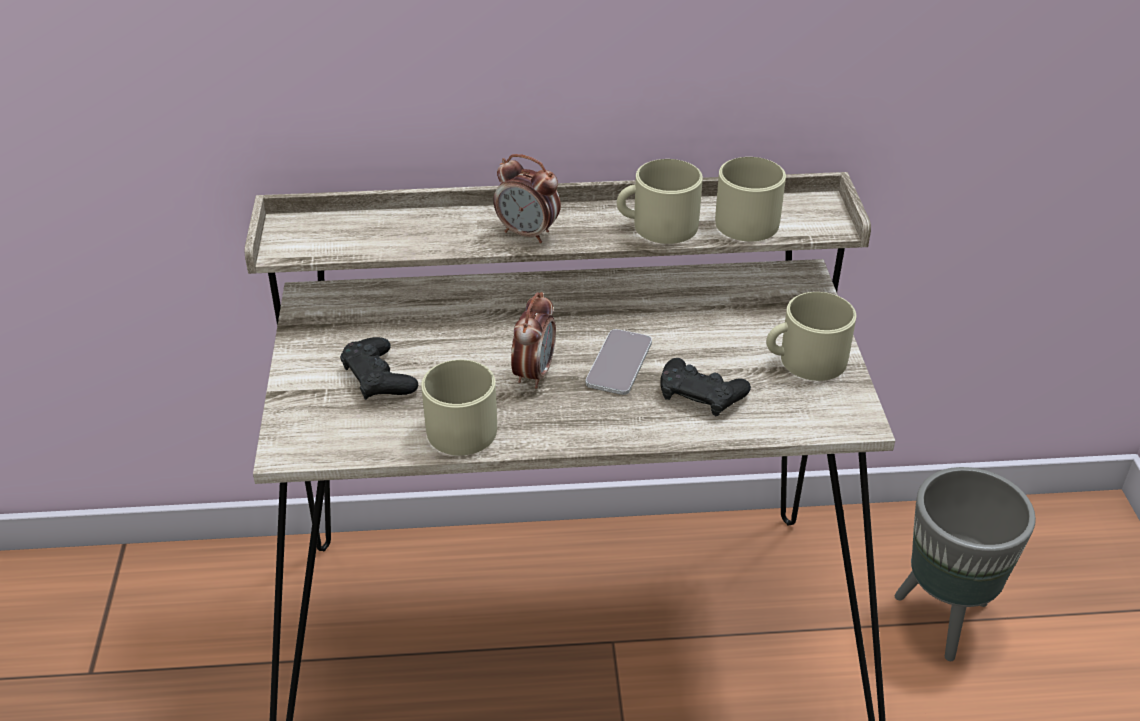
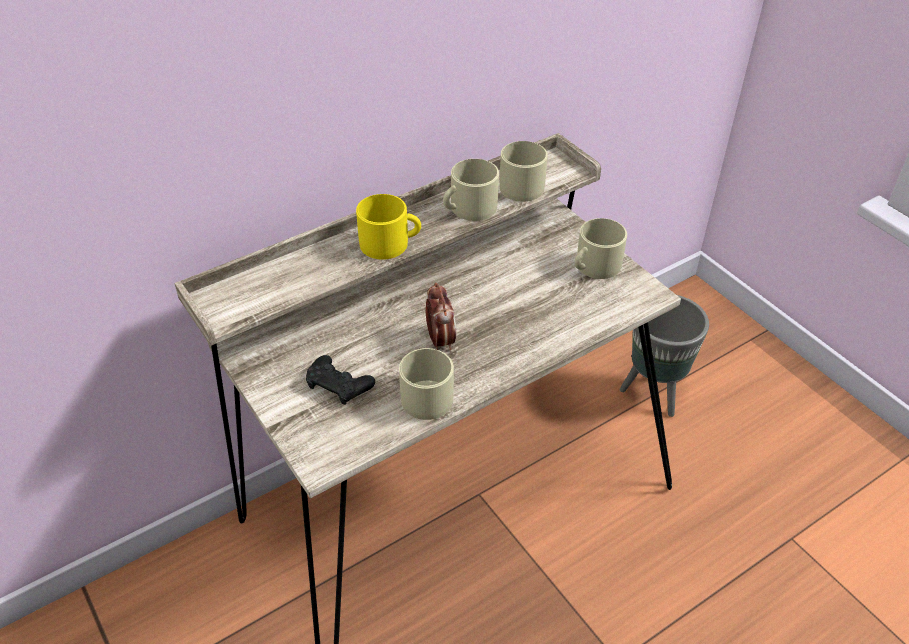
camera: 30 degrees left, 5 degrees up
alarm clock [493,154,561,243] -> yellow mug [356,194,421,260]
phone [586,329,652,395] -> none
black game controller [660,358,751,416] -> none

